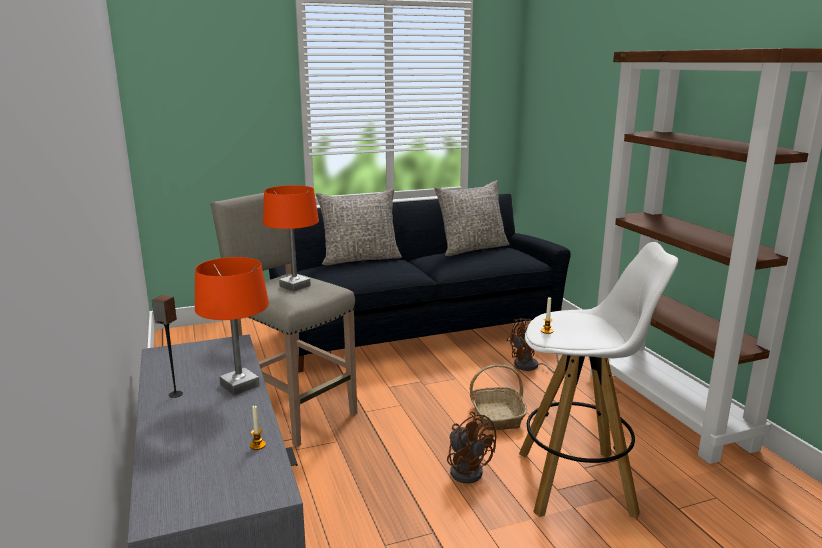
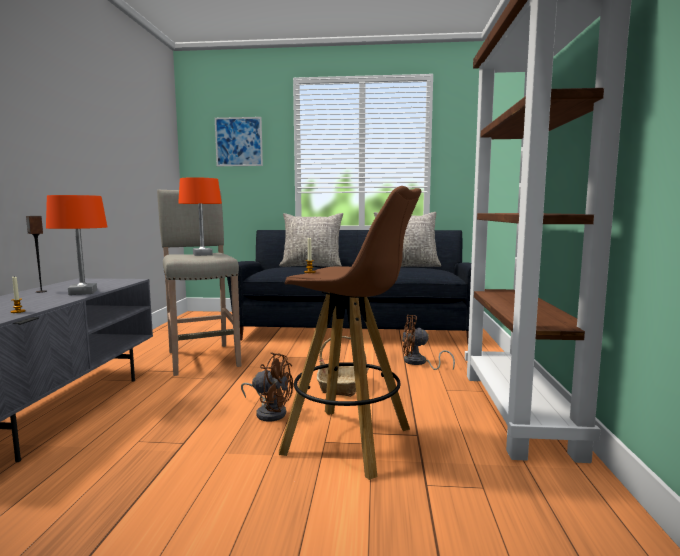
camera: 25 degrees right, 10 degrees down
brown fan [447,412,497,484] -> brown fan turned 60 degrees counterclockwise [241,352,293,422]
white stool [519,242,678,518] -> brown stool [279,186,421,480]
none -> picture [215,117,263,166]

